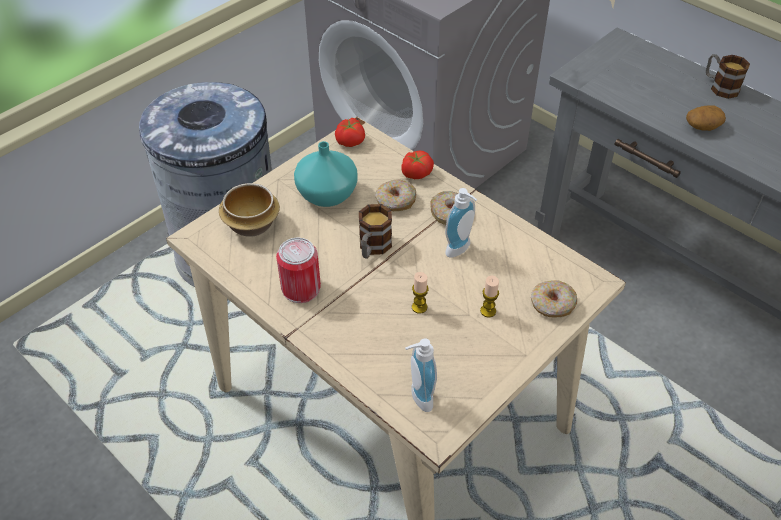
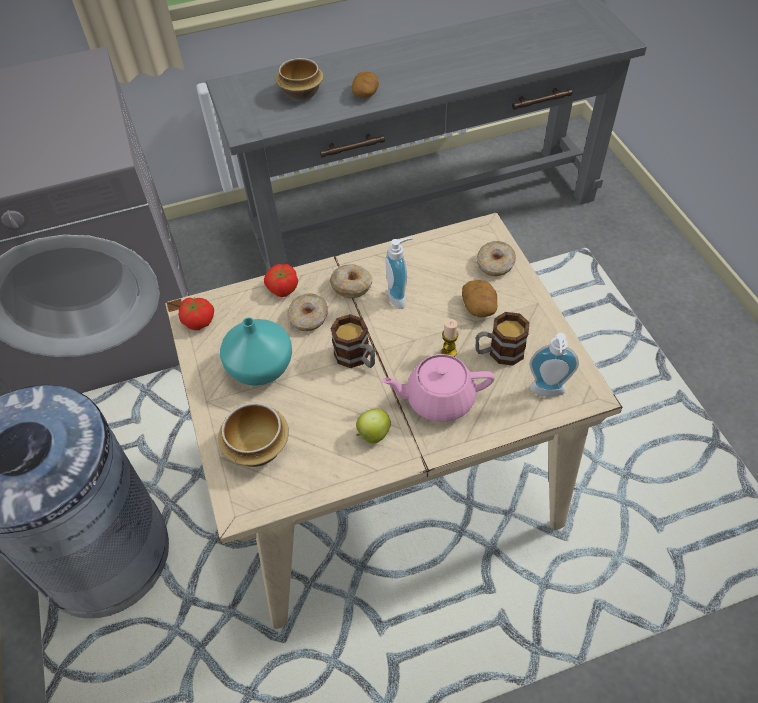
camera: 60 degrees left, 5 degrees up
can [276,238,321,303] -> apple [356,409,391,444]
candle [480,276,499,317] -> potato [462,280,497,317]
mug [706,54,750,99] -> mug moved to [476,312,530,366]
none -> bowl [276,58,323,101]
none -> pink teapot [381,354,495,422]

